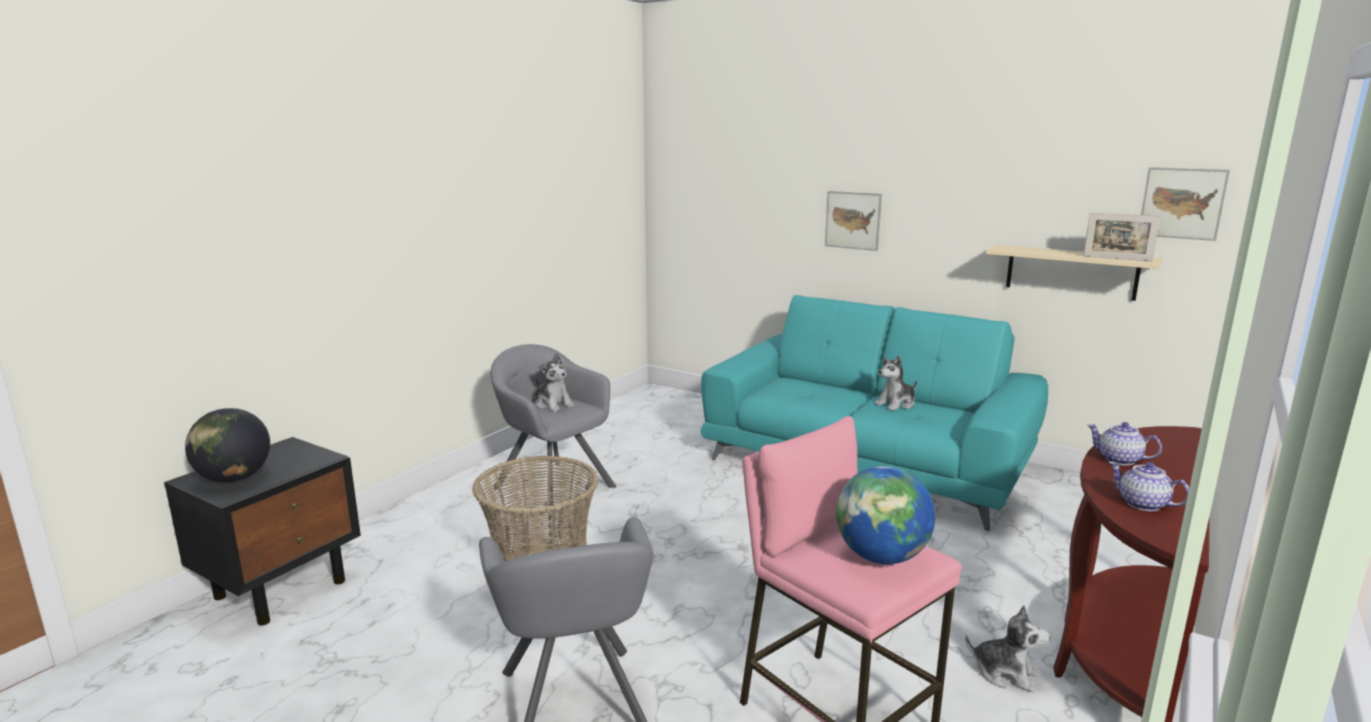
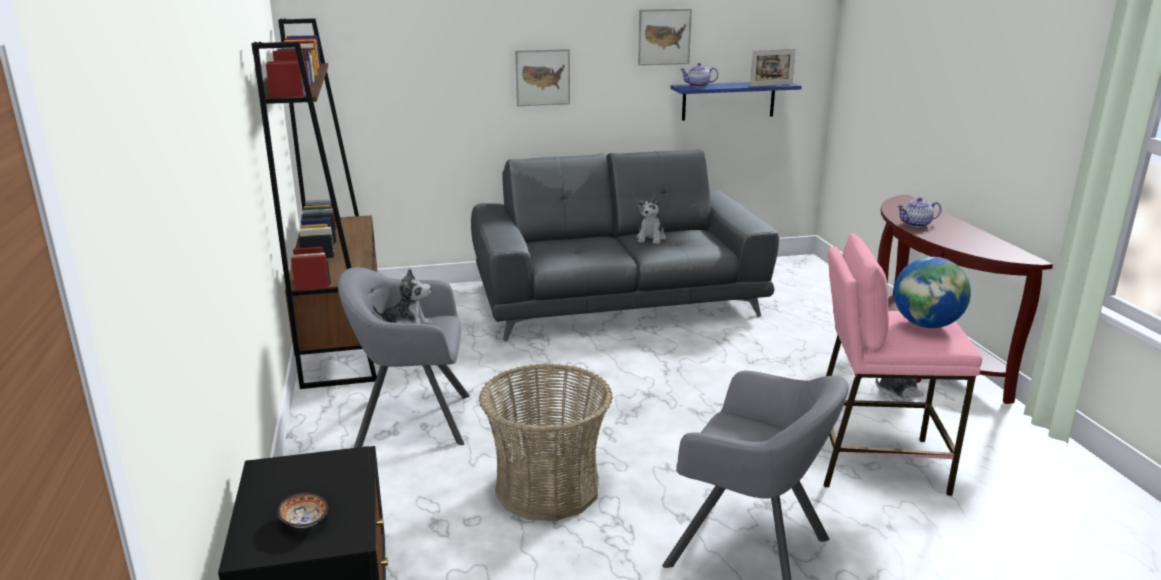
camera: 45 degrees left, 5 degrees up
globe [185,408,270,482] -> bowl [277,493,328,528]
turquoise sofa [701,295,1048,531] -> grey sofa [471,149,779,341]
beige shelf [986,244,1162,301] -> blue shelf [671,82,802,121]
teapot [1108,462,1189,511] -> teapot moved to [680,63,719,87]
picture [1141,167,1230,241] -> picture moved to [638,9,692,66]
none -> brown bookcase [251,18,377,389]

